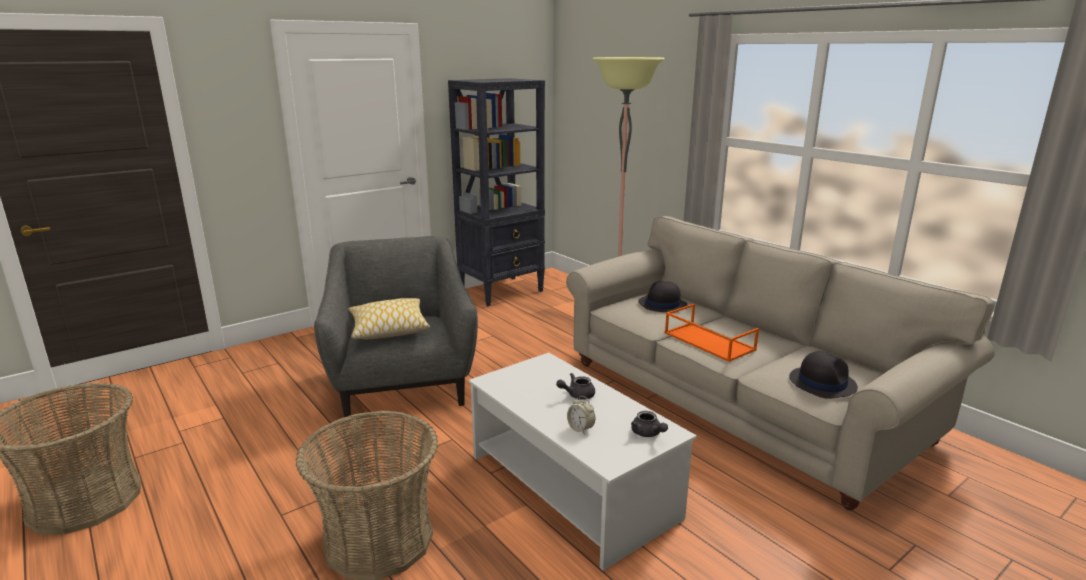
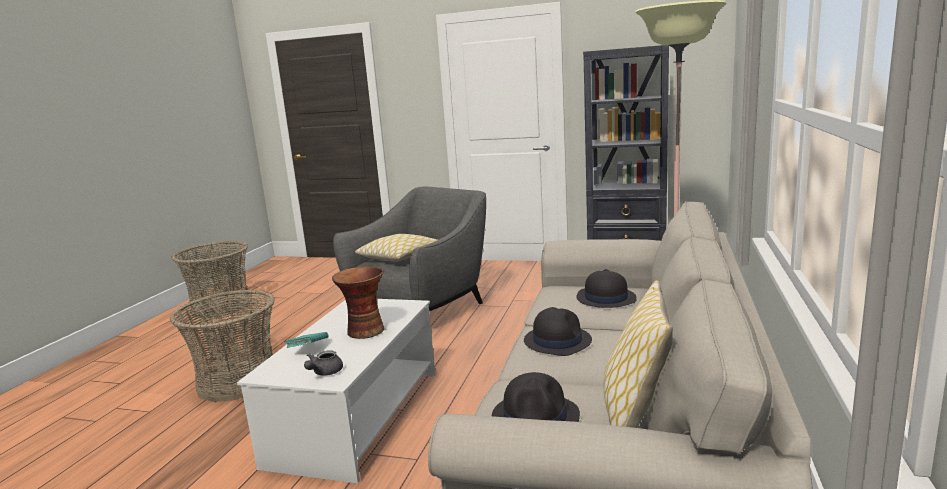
camera: 55 degrees right, 5 degrees down
grey teapot [556,373,595,400] -> vase [332,266,385,339]
alarm clock [567,396,595,434] -> turquoise book [285,332,329,348]
orange tray [665,304,759,362] -> black hat [524,307,592,356]
none -> pillow [604,280,673,428]

